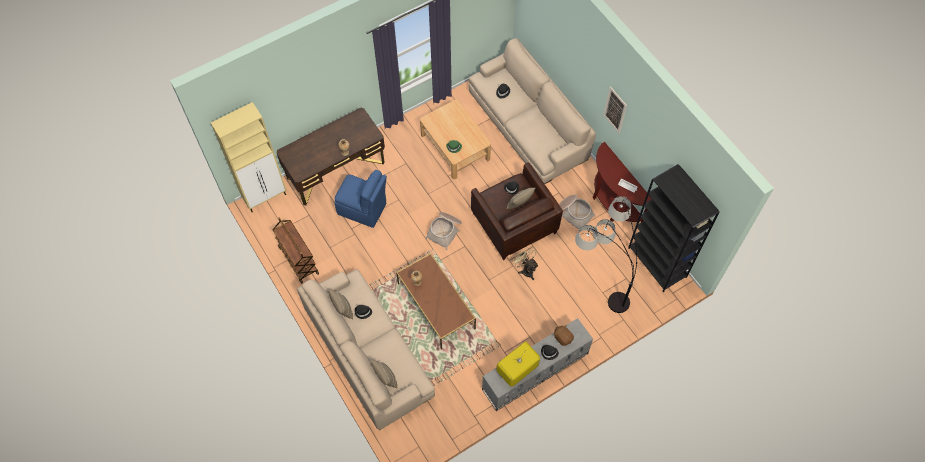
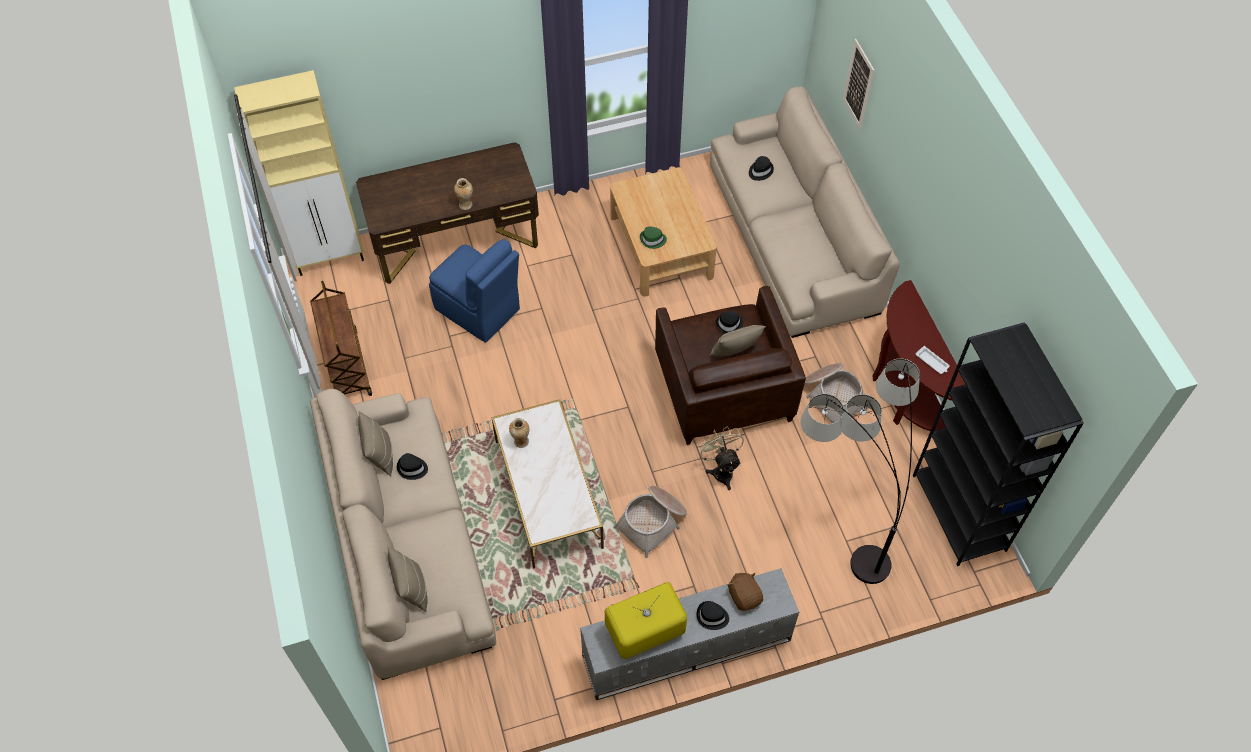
camera: 15 degrees right, 5 degrees down
brown coffee table [396,253,476,349] -> white coffee table [492,399,604,569]
basket [425,212,462,250] -> basket moved to [613,486,687,558]
picture [603,86,627,133] -> picture moved to [843,39,874,130]

